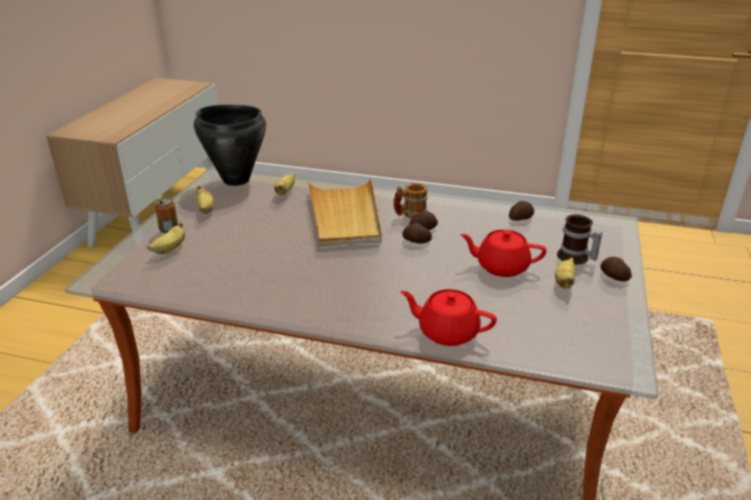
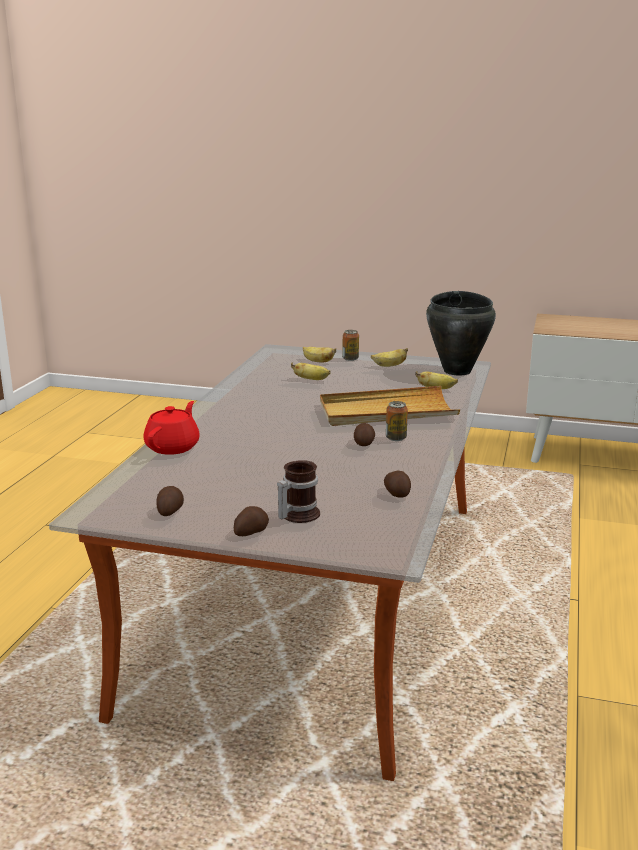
camera: 90 degrees right, 10 degrees down
mug [393,183,427,218] -> can [386,401,408,441]
potato [402,223,432,243] -> potato moved to [156,486,184,516]
red teapot [460,230,546,277] -> none
banana [555,258,575,289] -> banana moved to [291,363,331,380]

